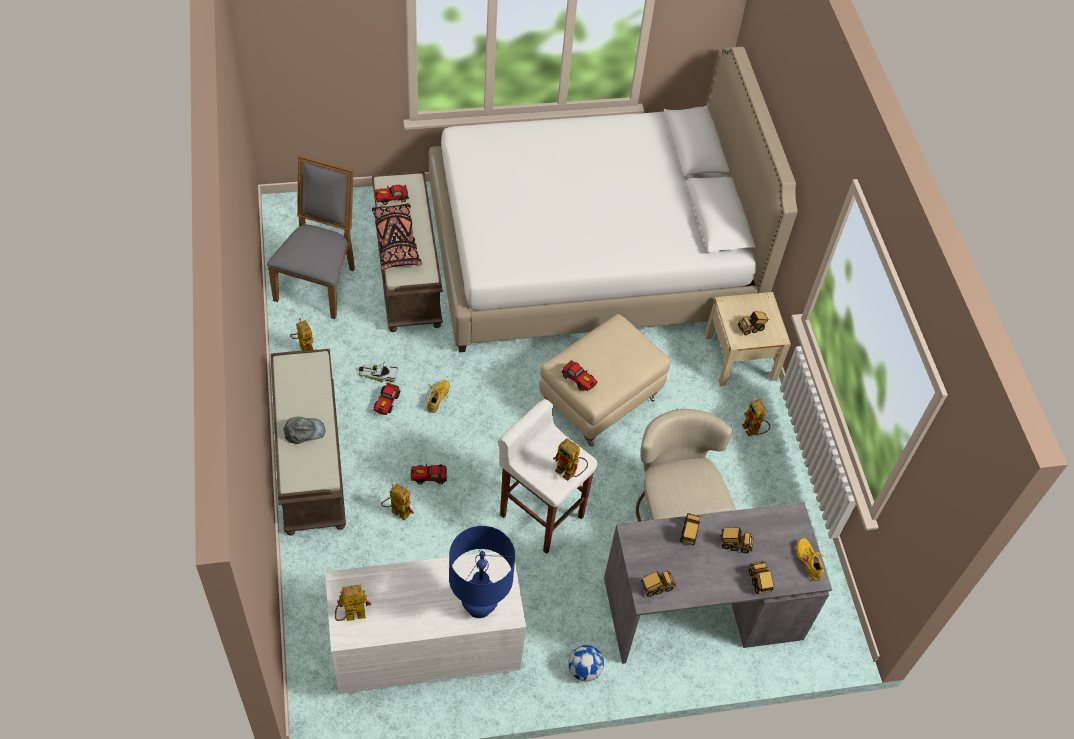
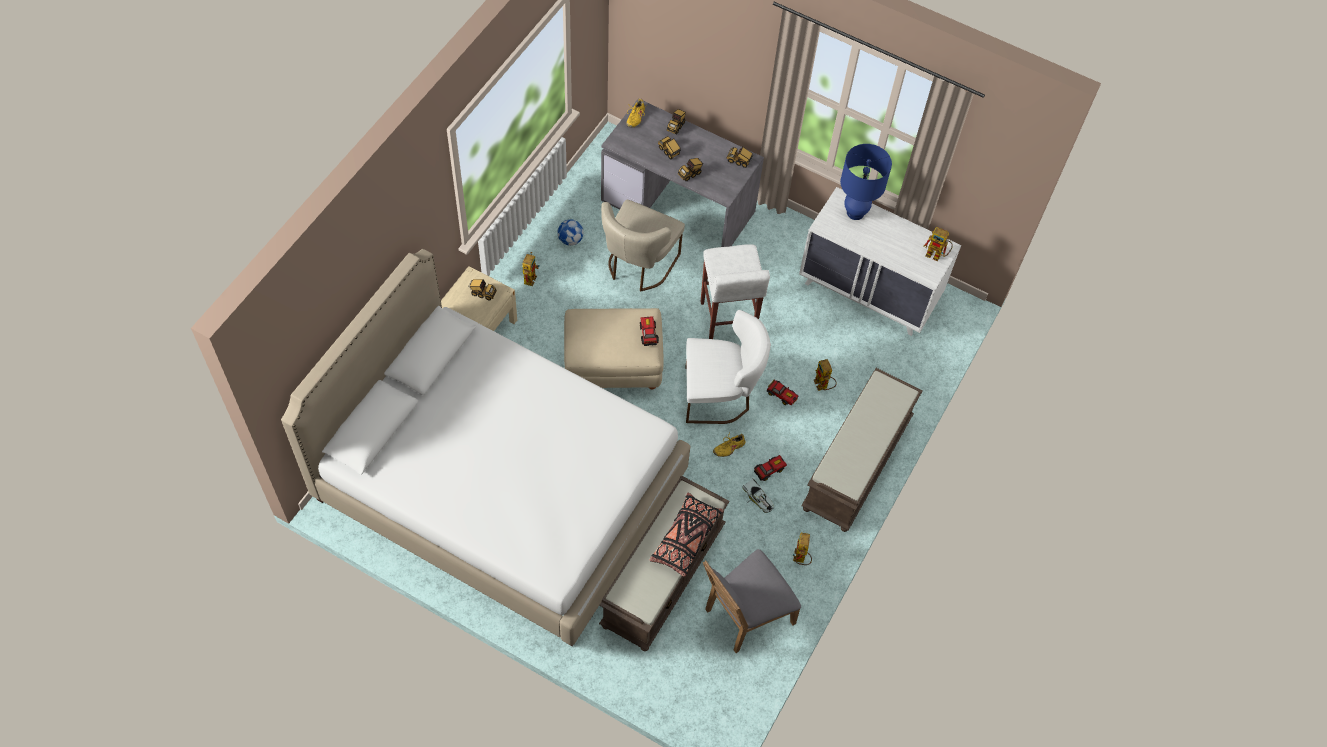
camera: 140 degrees left, 5 degrees up
grey cap [284,417,325,444] -> none
toy car [374,185,409,205] -> none
toy robot [553,438,588,481] -> none
football [568,645,604,681] -> football moved to [557,219,584,246]
none -> white chair [685,310,771,424]

